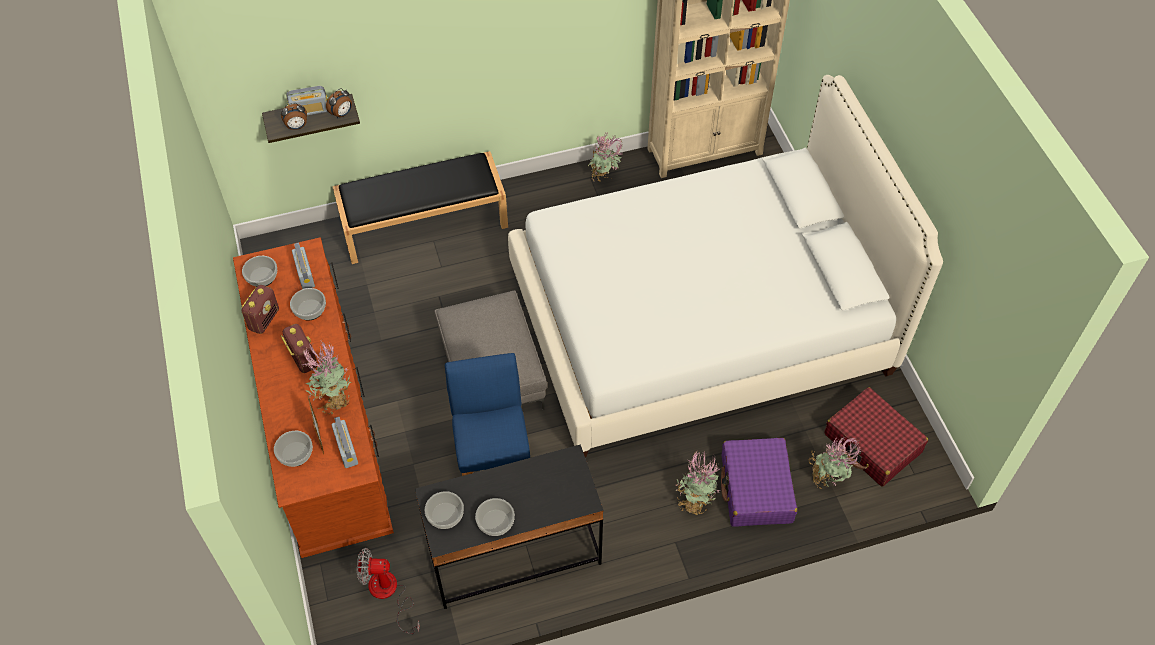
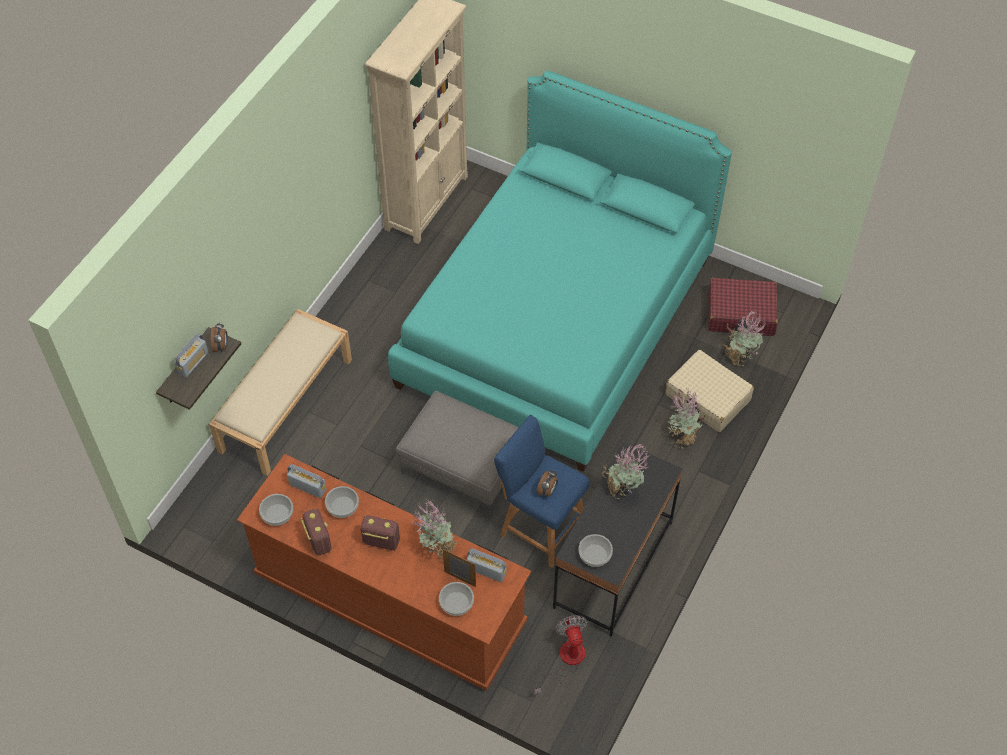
camera: 45 degrees left, 0 degrees up
alarm clock [281,103,307,130] -> alarm clock moved to [536,470,558,497]
black bench [332,151,508,264] -> beige bench [209,309,352,476]
fan [357,548,419,634] -> fan turned 120 degrees clockwise [535,615,588,694]
bowl [475,498,515,536] -> none
white bed [508,75,943,457] -> turquoise bed [388,71,732,472]
potted plant [588,134,623,182] -> potted plant moved to [602,444,650,500]
purple suitcase [721,438,797,527] -> beige suitcase [666,350,754,432]

